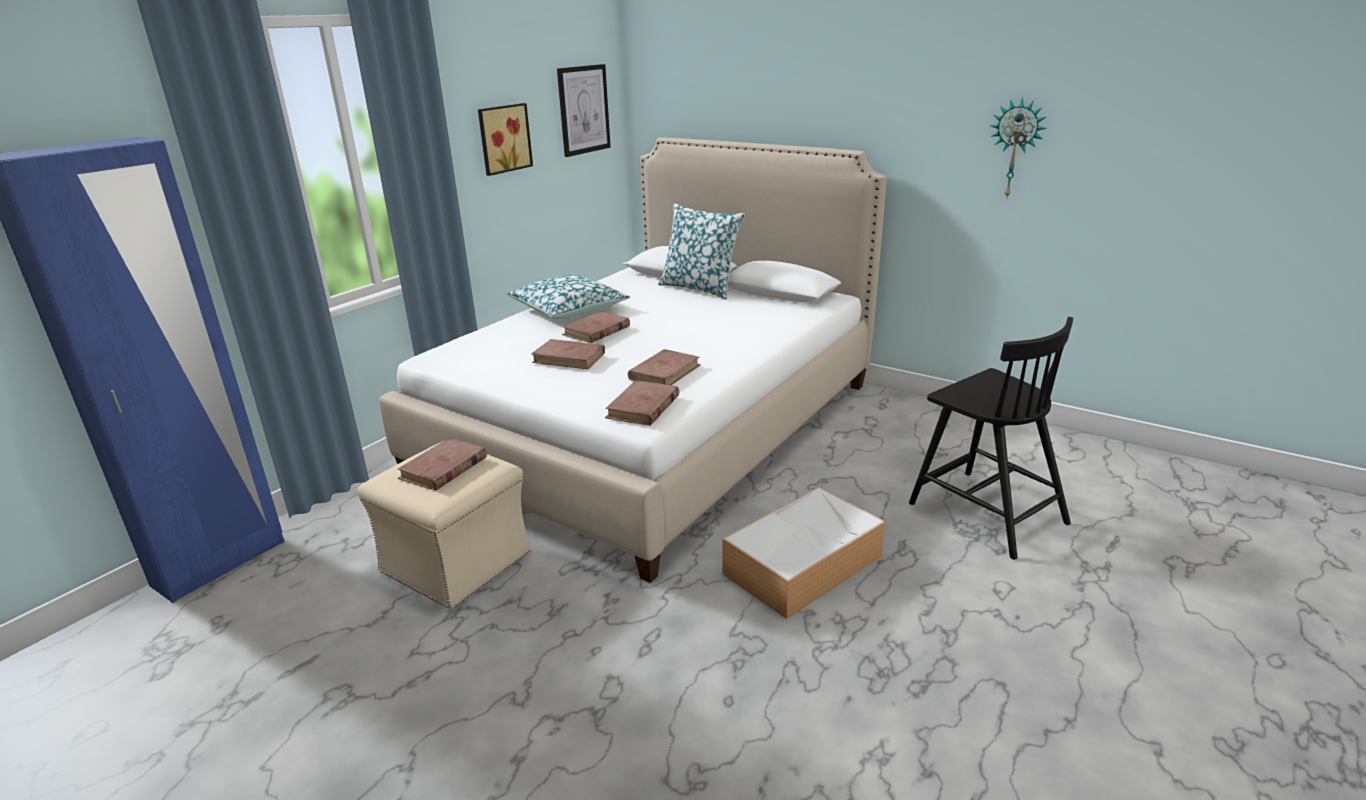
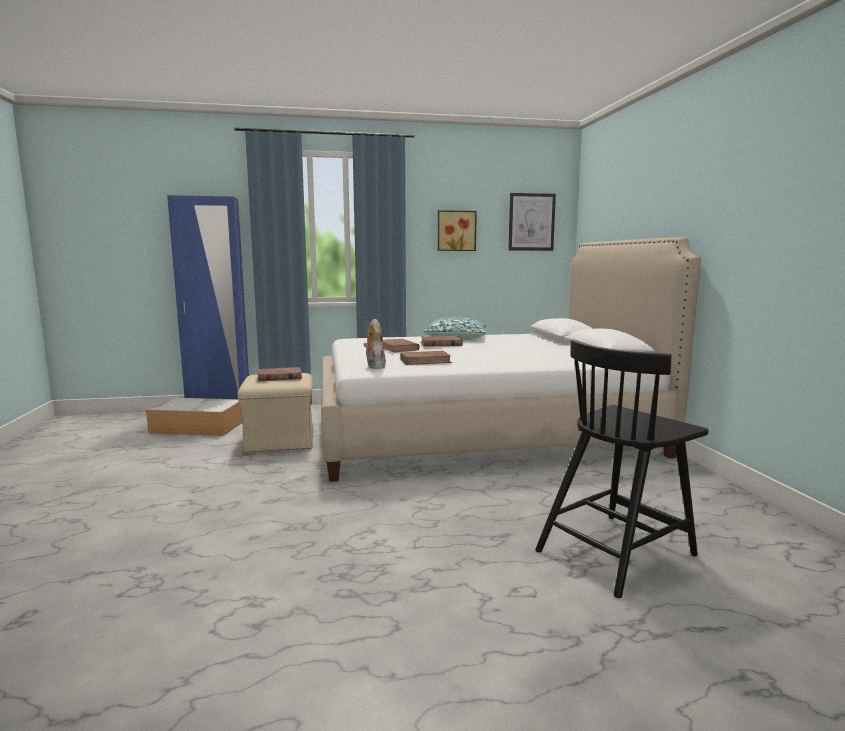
camera: 45 degrees right, 15 degrees down
brown book [605,380,679,426] -> plush toy [364,319,386,369]
pillow [658,203,745,300] -> none
storage box [722,487,885,619] -> storage box moved to [146,398,243,436]
black chair [909,317,1073,560] -> black chair turned 45 degrees clockwise [535,340,709,598]
wall clock [990,98,1047,199] -> none

